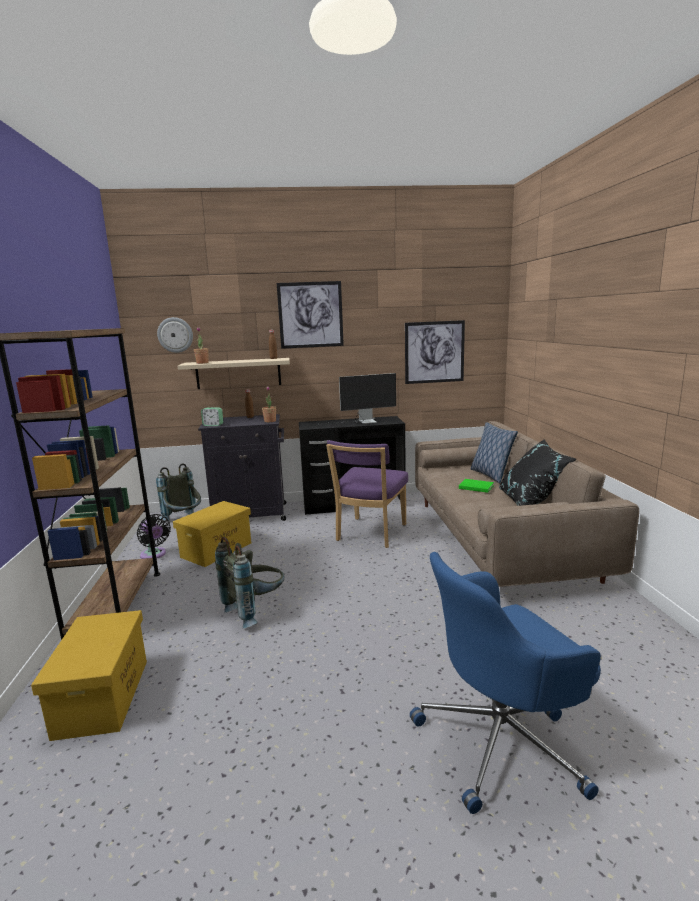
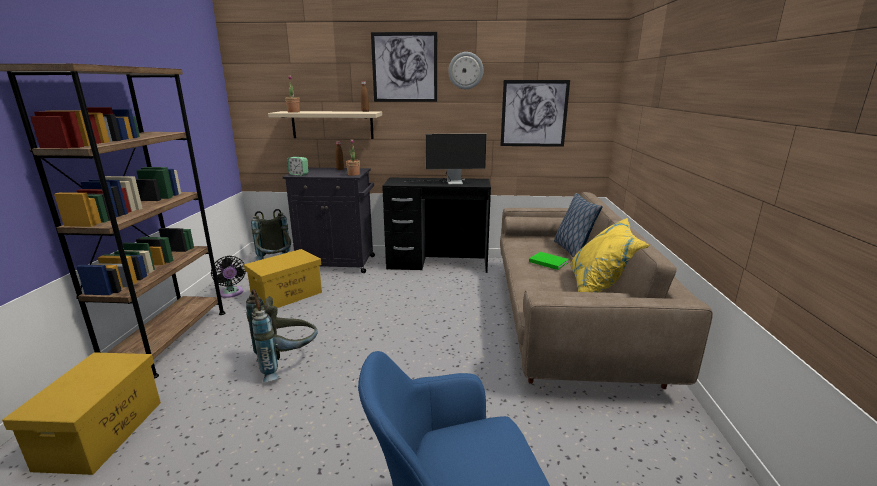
camera: 10 degrees right, 5 degrees up
wall clock [157,317,193,353] -> wall clock moved to [448,52,484,89]
purple chair [326,440,408,548] -> none
black pillow [499,439,576,506] -> yellow pillow [570,218,649,292]

